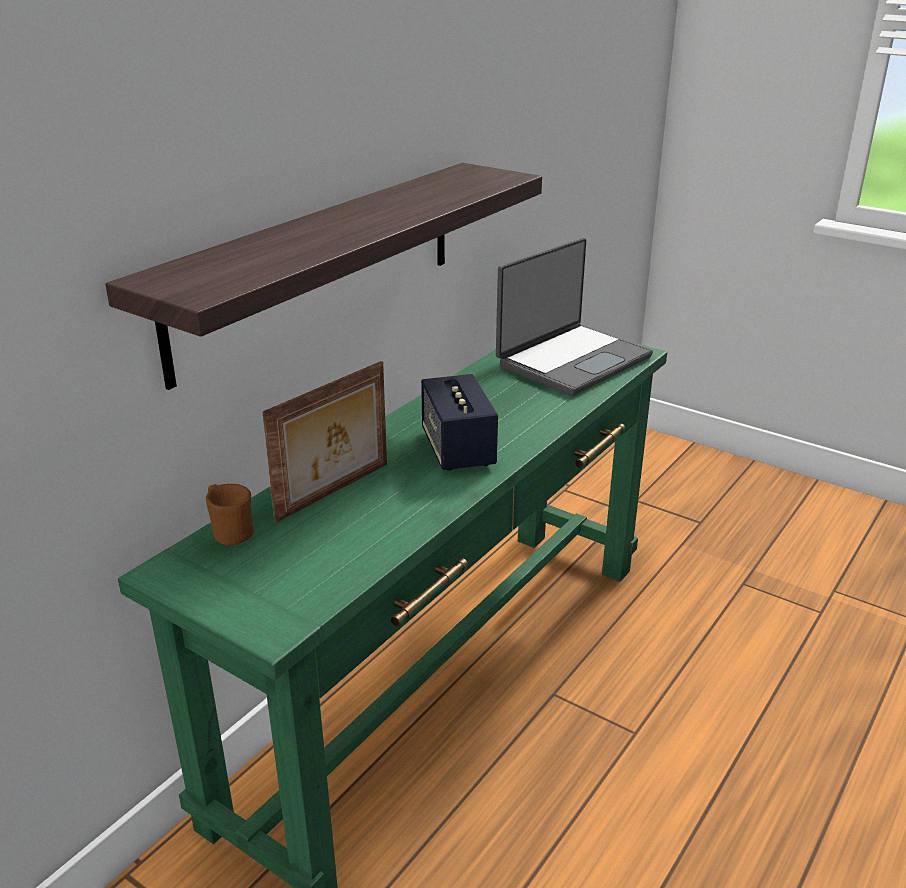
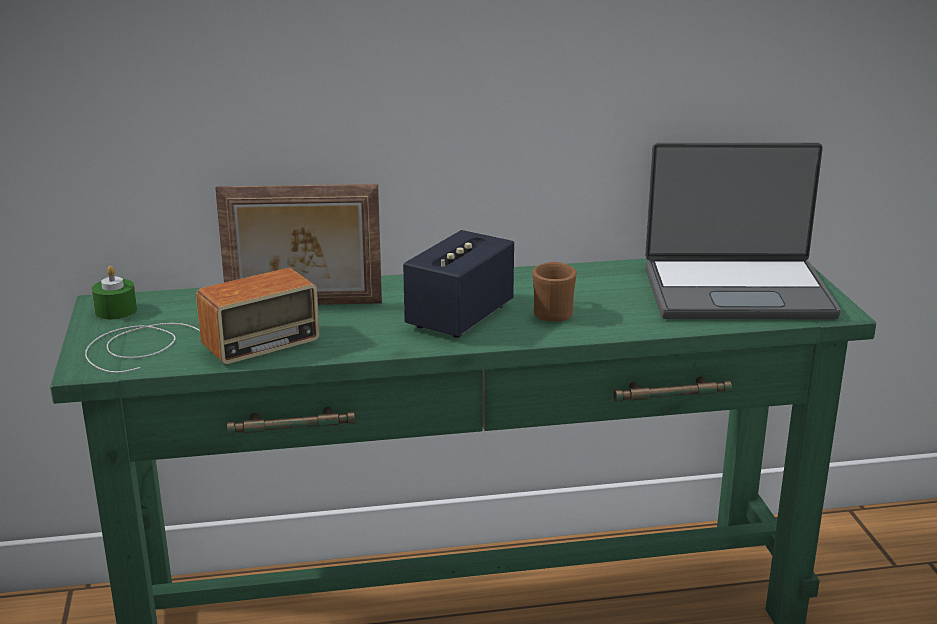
camera: 45 degrees right, 5 degrees down
shelf [105,163,542,390] -> none
brown mug [206,484,254,545] -> brown mug moved to [532,262,577,321]
none -> radio [85,268,320,373]
none -> green candle [92,266,137,320]

